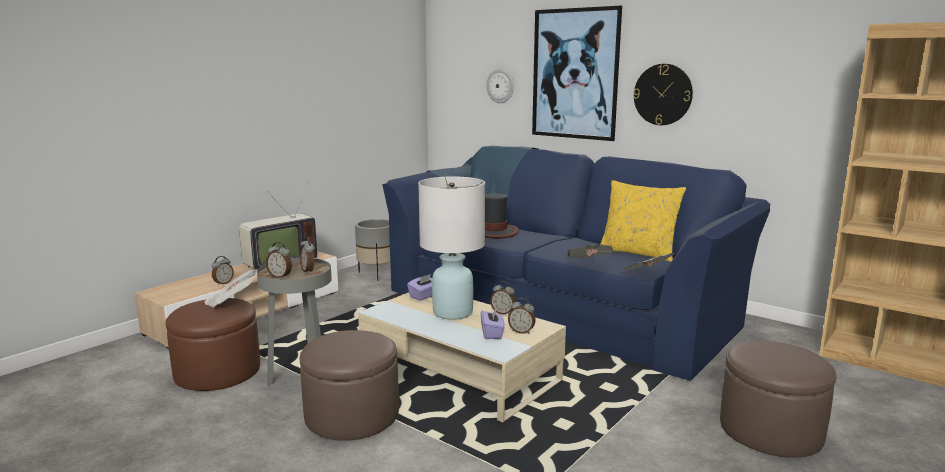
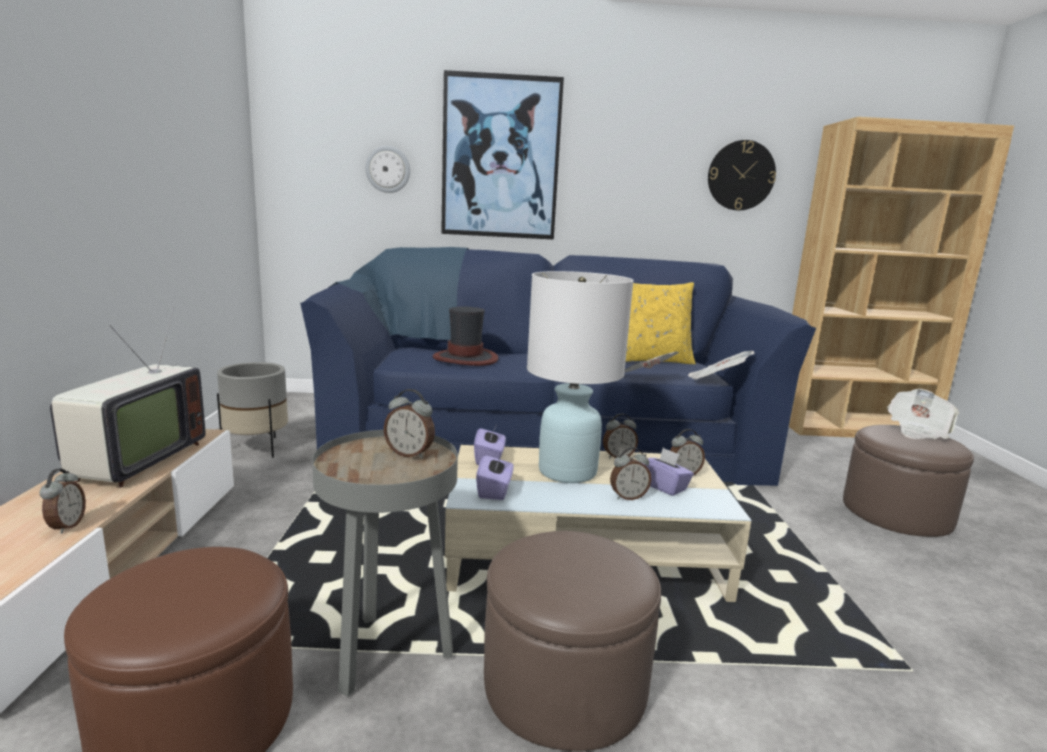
camera: 40 degrees left, 0 degrees up
newspaper [204,270,257,308] -> newspaper moved to [887,389,959,439]
alarm clock [266,242,292,279] -> alarm clock moved to [610,447,651,500]
wall clock [633,64,693,125] -> wall clock moved to [708,140,776,210]
none -> purple tissue box [476,453,514,500]

